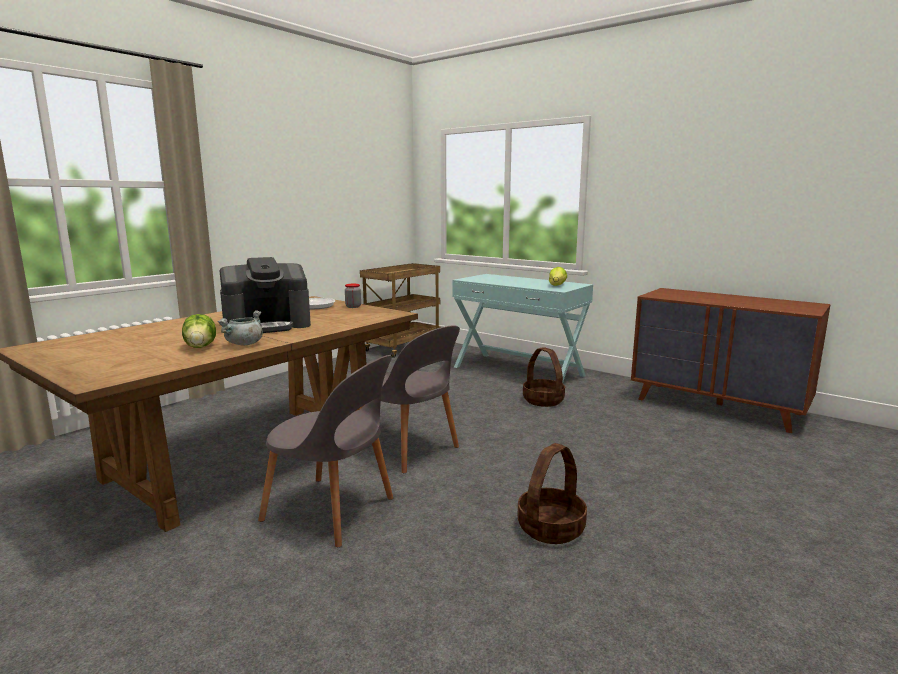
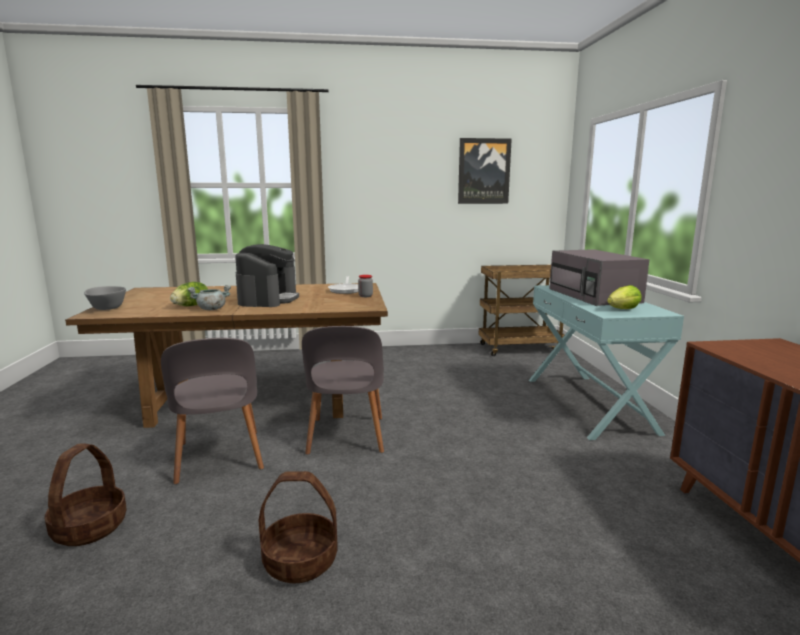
camera: 45 degrees right, 0 degrees up
coffee machine [220,257,311,333] -> coffee machine turned 105 degrees counterclockwise [235,244,299,307]
basket [523,347,565,407] -> basket moved to [44,444,127,546]
none -> grey bowl [84,286,126,310]
none -> picture [458,138,512,204]
none -> grey microwave [550,249,650,306]

